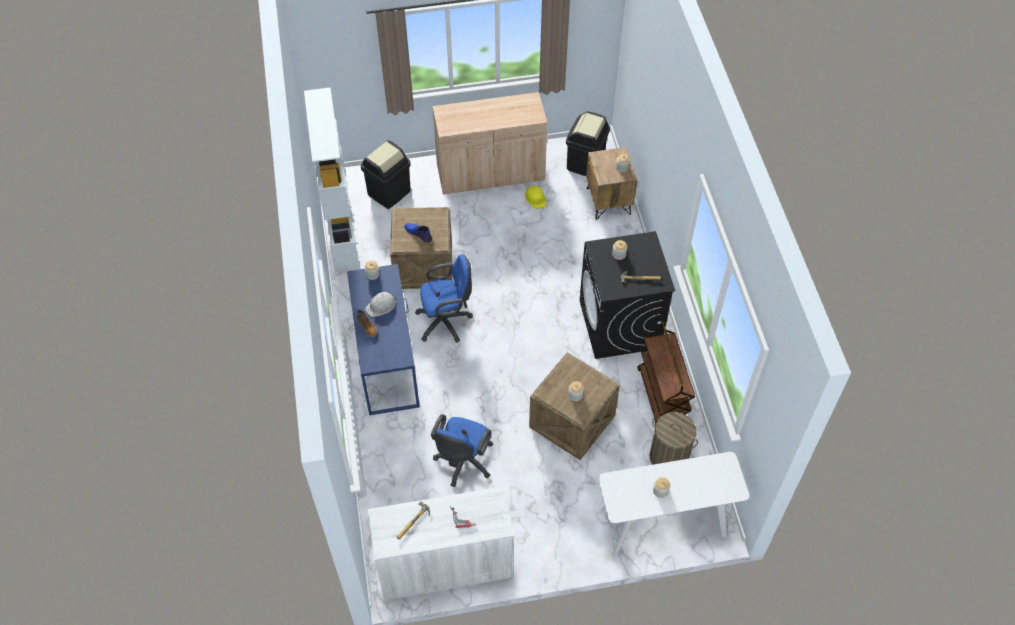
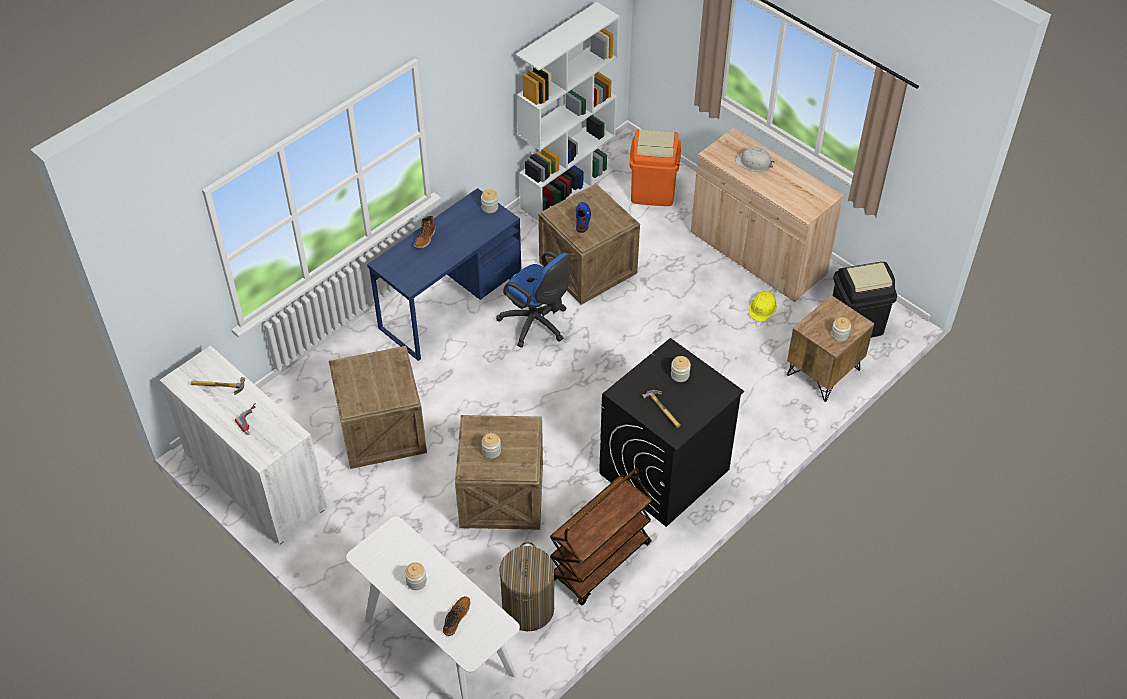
camera: 55 degrees right, 5 degrees down
black trash can [361,140,411,209] -> orange trash can [630,129,681,206]
white hard hat [365,292,396,317] -> white hard hat moved to [735,147,775,172]
blue office chair [431,414,493,487] -> crate [329,346,427,469]
none -> boot [443,596,470,636]

